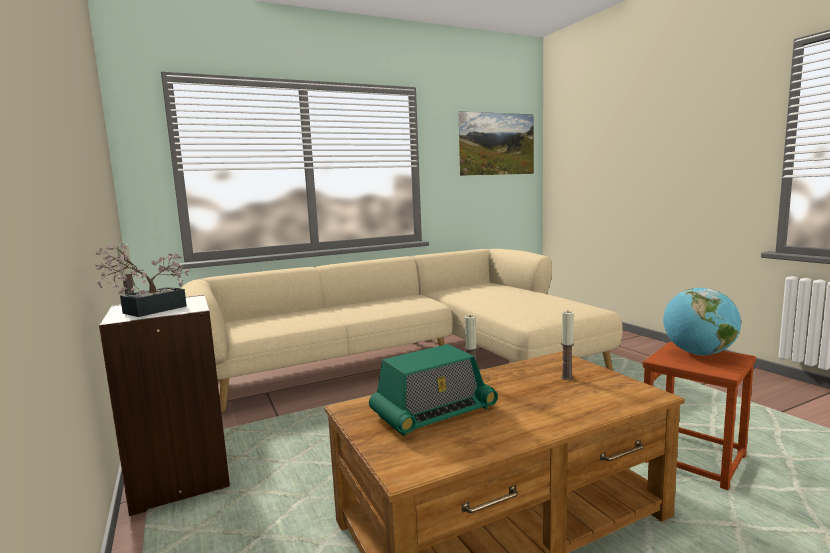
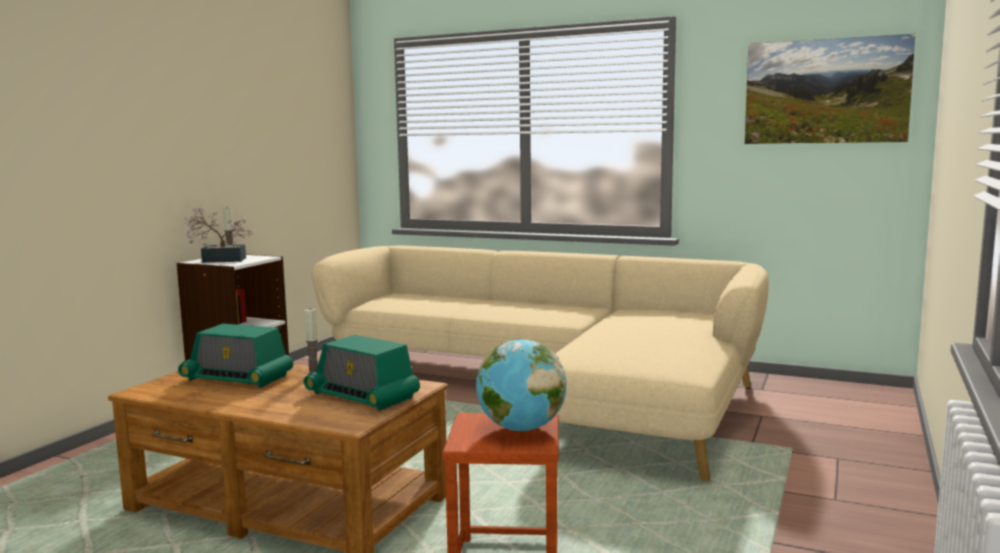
camera: 50 degrees right, 0 degrees up
candle [561,310,574,380] -> radio [304,335,420,411]

